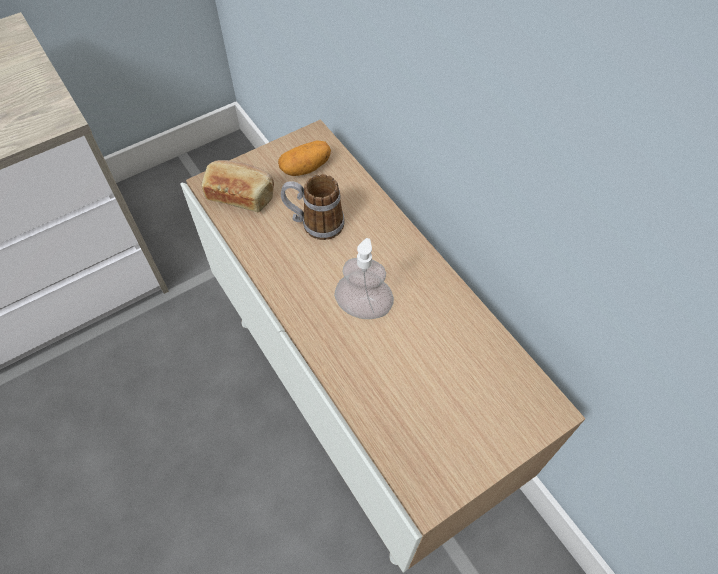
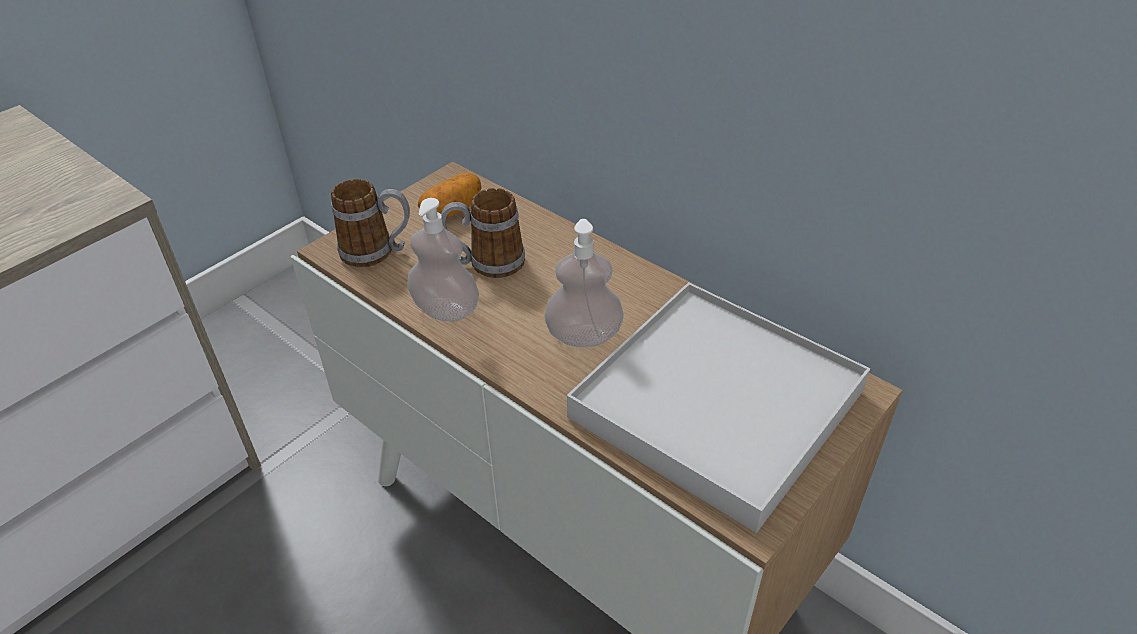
camera: 15 degrees left, 15 degrees down
bread [202,160,274,212] -> mug [331,179,410,267]
none -> soap dispenser [407,198,479,322]
none -> white tray [567,282,870,533]

